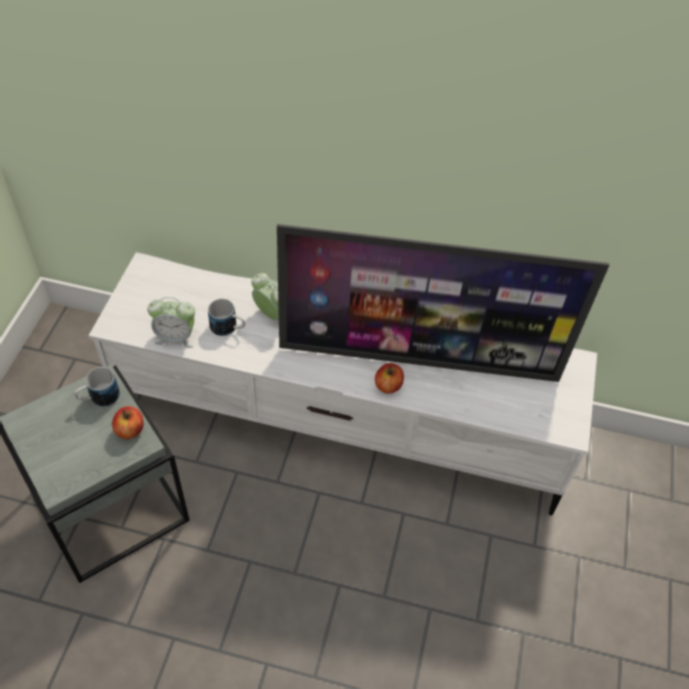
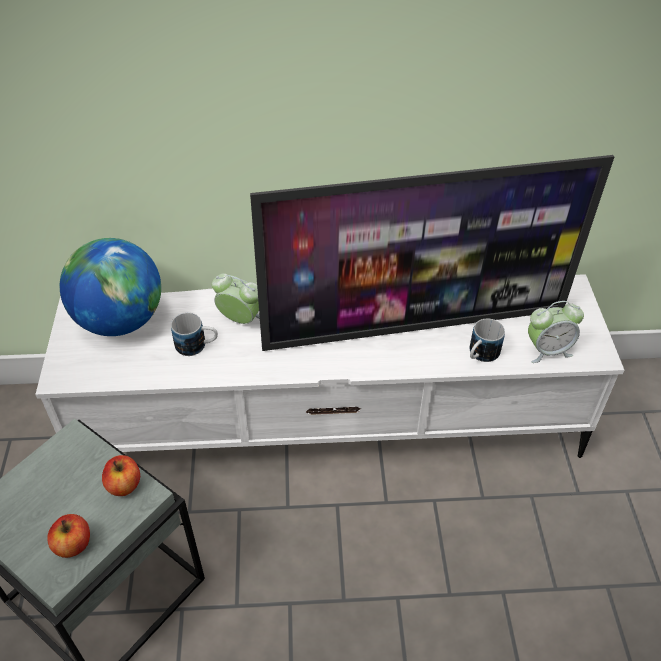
camera: 15 degrees left, 5 degrees down
mug [74,367,120,407] -> mug moved to [469,319,505,362]
alarm clock [147,297,195,348] -> alarm clock moved to [528,301,584,363]
apple [375,363,404,393] -> apple moved to [47,514,90,558]
none -> globe [60,238,161,336]

